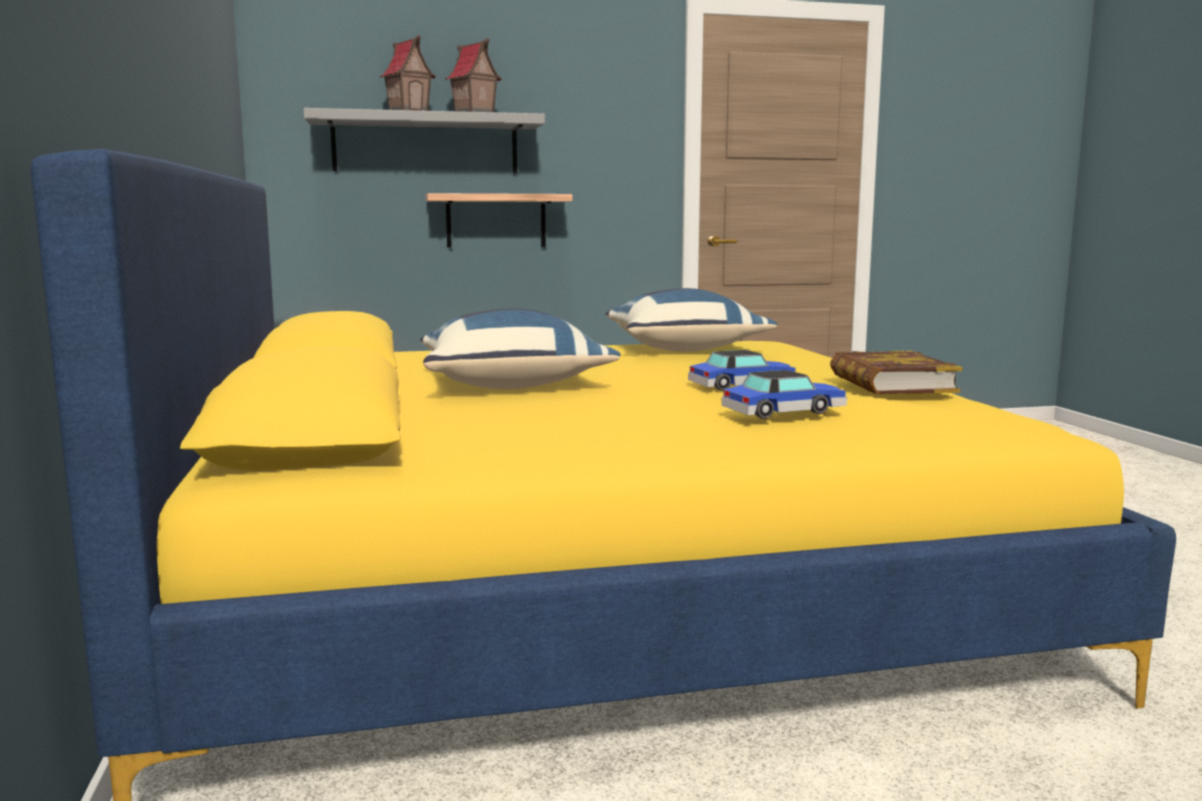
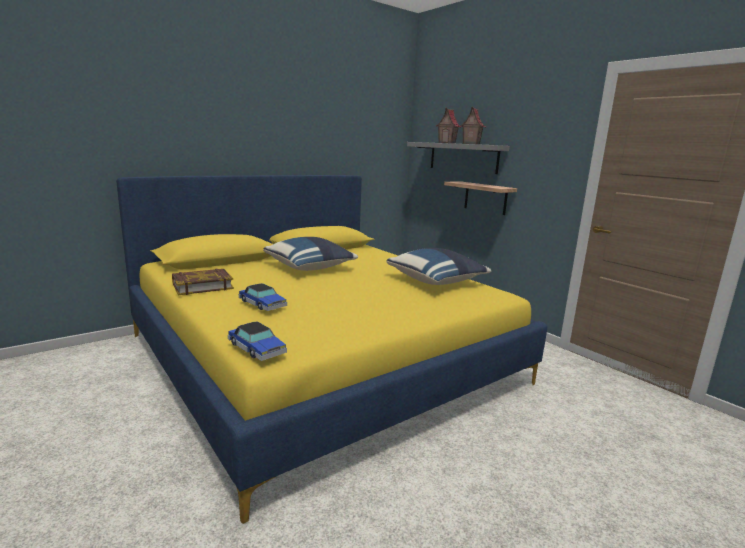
camera: 65 degrees right, 5 degrees up
toy car [688,350,795,391] -> toy car moved to [228,321,287,361]
book [830,351,962,394] -> book moved to [172,269,234,295]

